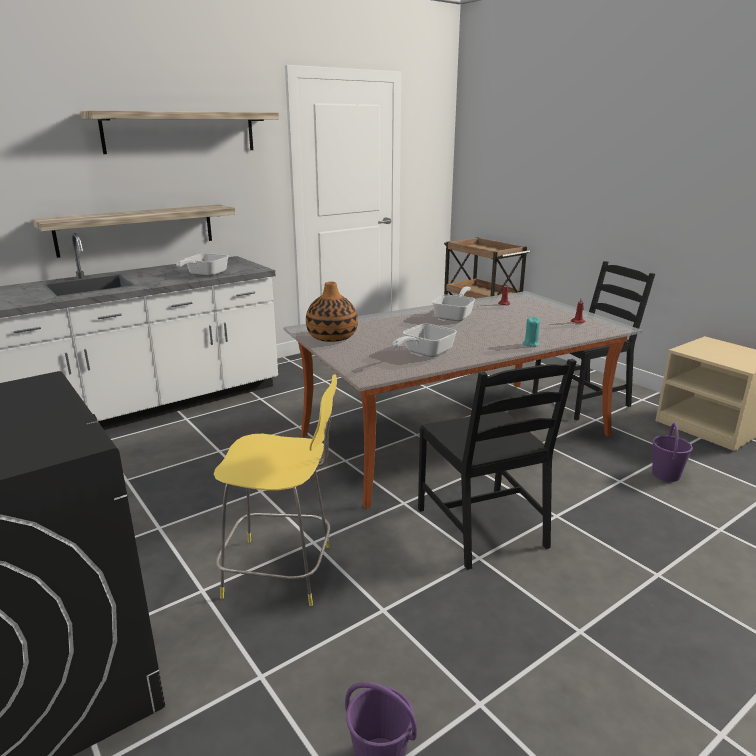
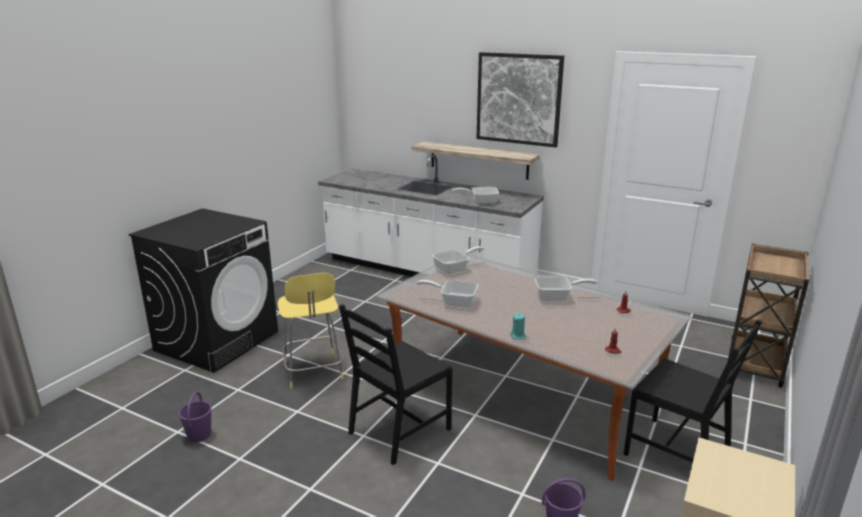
camera: 65 degrees right, 0 degrees up
shelf [81,111,279,154] -> picture [476,52,564,147]
vase [306,282,358,342] -> frying pan [432,246,484,274]

